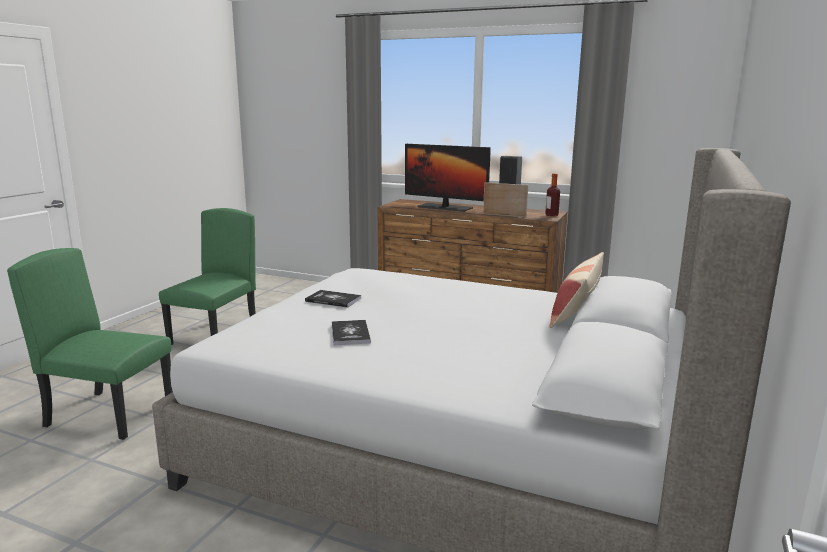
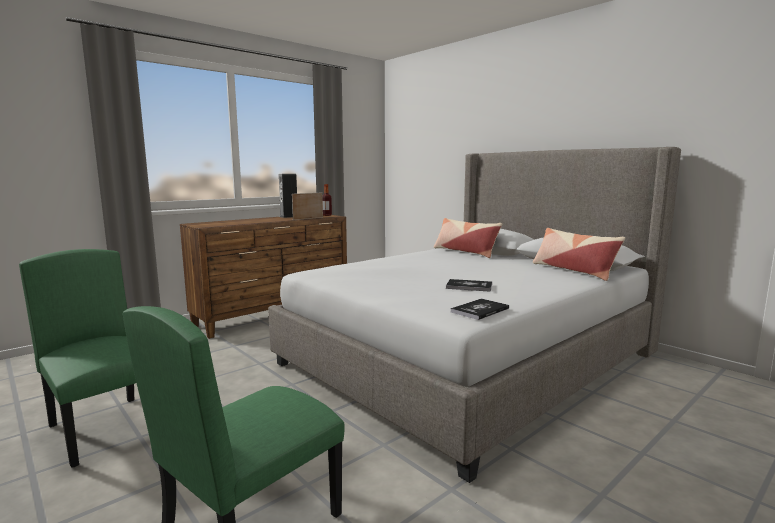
camera: 65 degrees left, 5 degrees down
book [305,290,361,308] -> book moved to [450,298,509,320]
monitor [405,144,491,212] -> none
none -> pillow [533,228,625,281]

